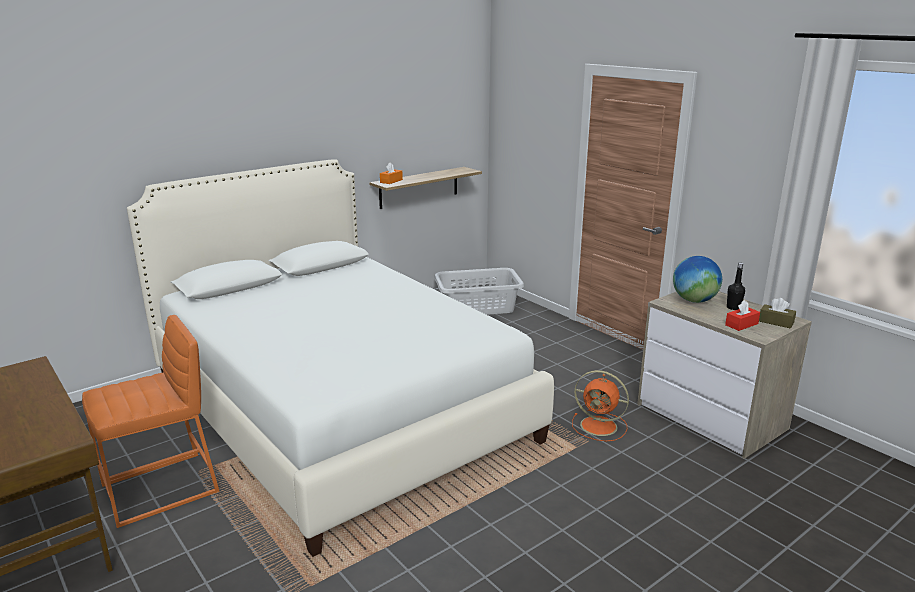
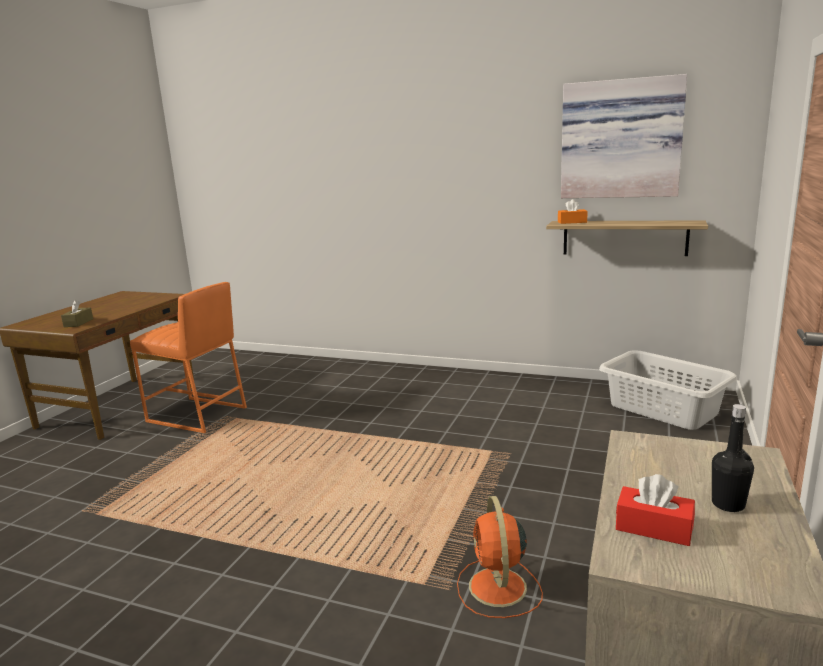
camera: 60 degrees right, 5 degrees down
white bed [127,159,554,557] -> none
globe [673,256,722,303] -> none
brown tissue box [759,298,796,328] -> brown tissue box moved to [61,300,93,327]
none -> picture [561,74,687,198]

